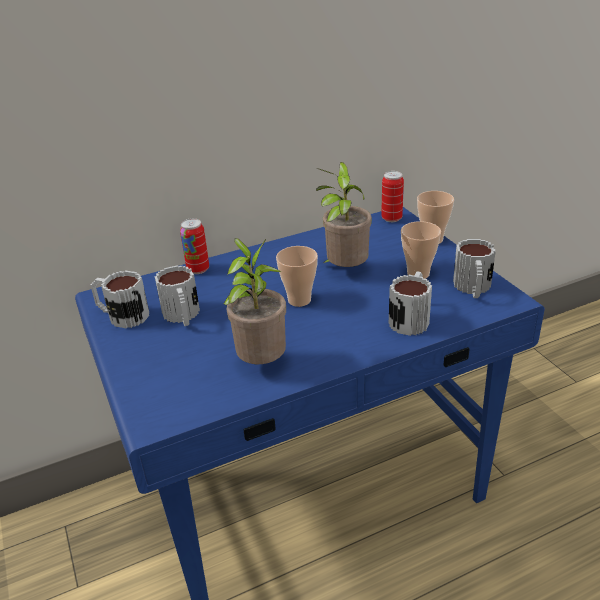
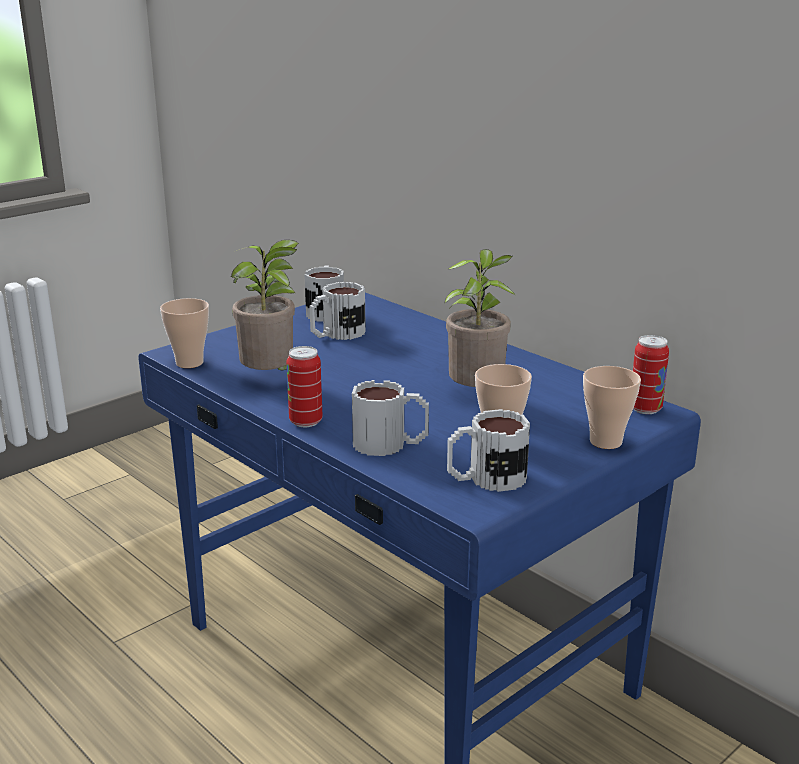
camera: 70 degrees right, 10 degrees down
can [180,218,209,274] -> can moved to [286,346,323,427]
cup [276,246,318,307] -> cup moved to [160,298,209,368]

